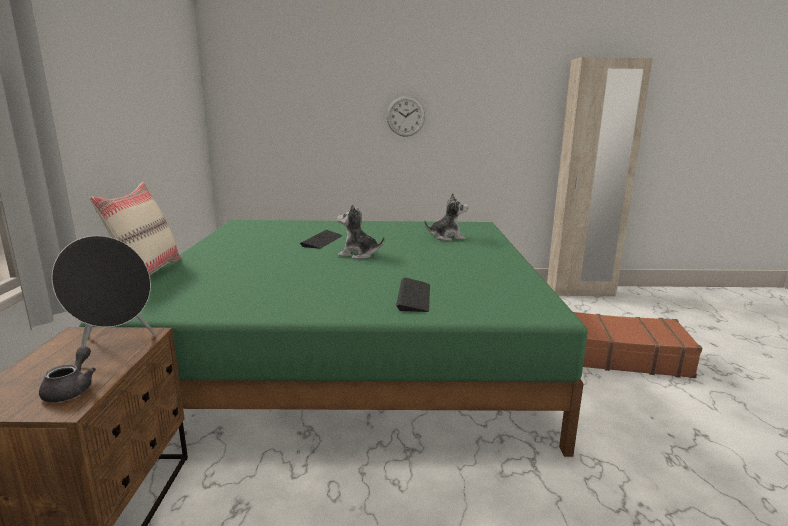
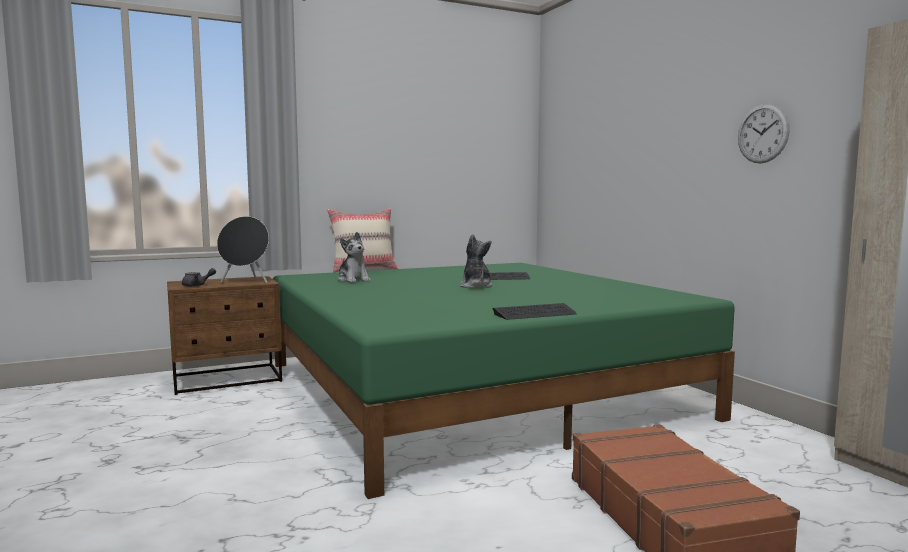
camera: 65 degrees right, 10 degrees down
wall clock [386,96,425,137] -> wall clock moved to [738,104,790,163]
keyboard [396,277,430,312] -> keyboard moved to [492,303,577,320]
plush toy [424,192,468,241] -> plush toy moved to [338,232,371,283]

